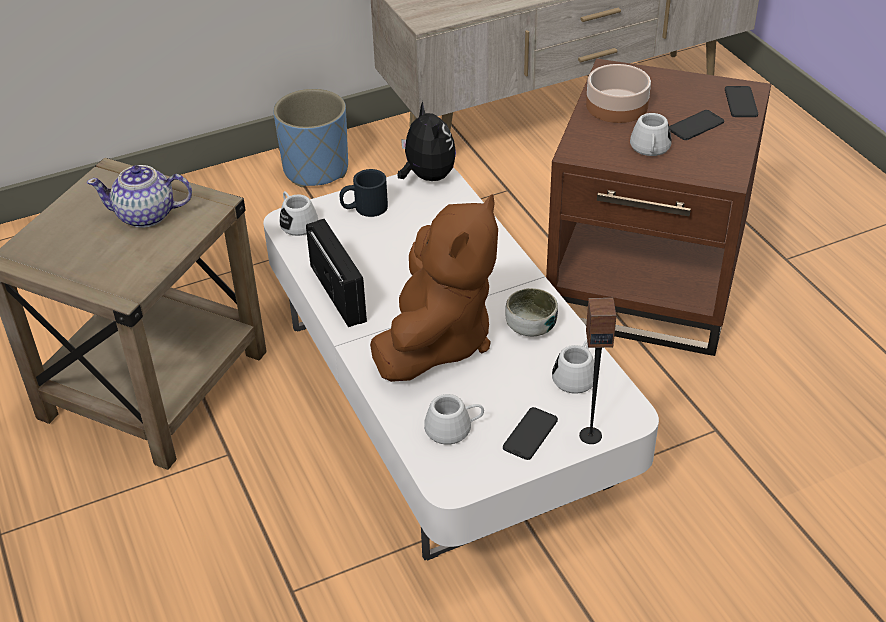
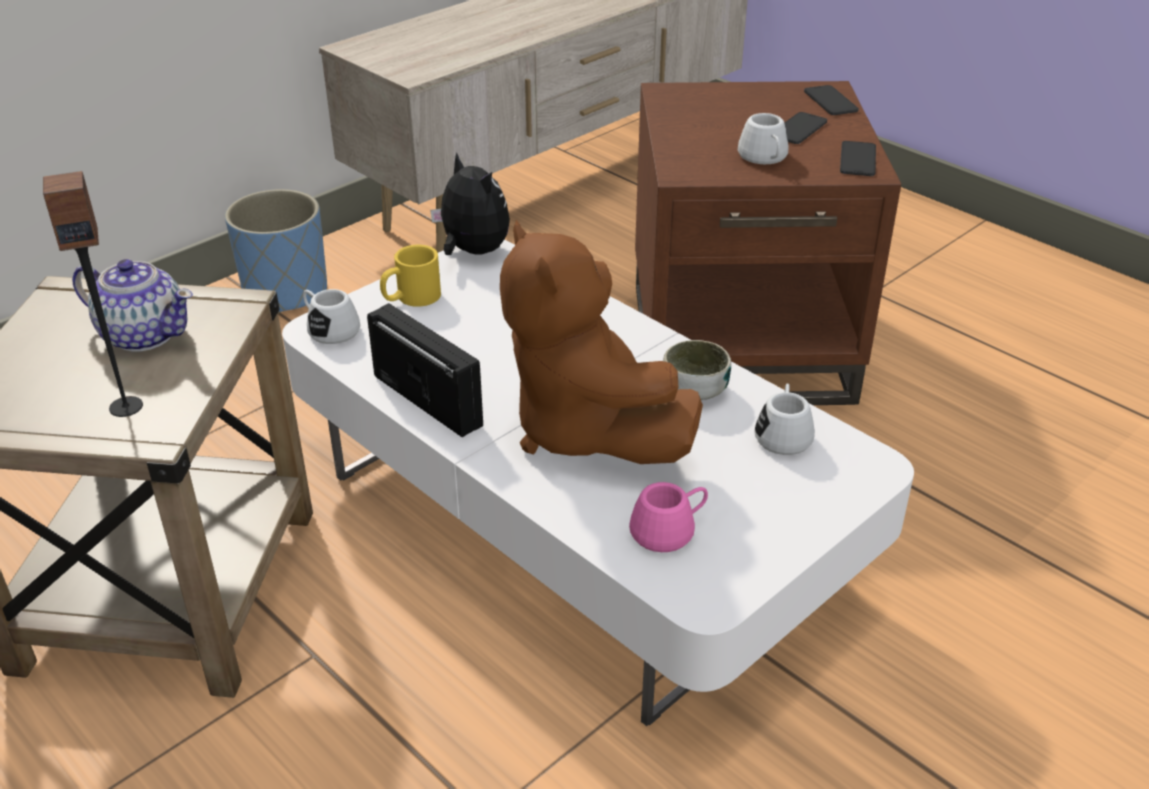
camera: 20 degrees left, 5 degrees down
teapot [87,165,192,228] -> teapot turned 135 degrees counterclockwise [72,259,193,352]
black mug [340,169,388,217] -> yellow mug [380,245,441,307]
brown plush toy [370,195,498,382] -> brown plush toy turned 150 degrees clockwise [500,220,703,464]
white mug [424,394,484,445] -> pink mug [629,482,708,552]
phone [503,407,558,460] -> phone moved to [840,141,876,176]
speaker [579,298,616,444] -> speaker moved to [43,171,143,417]
bowl [586,64,651,123] -> none

